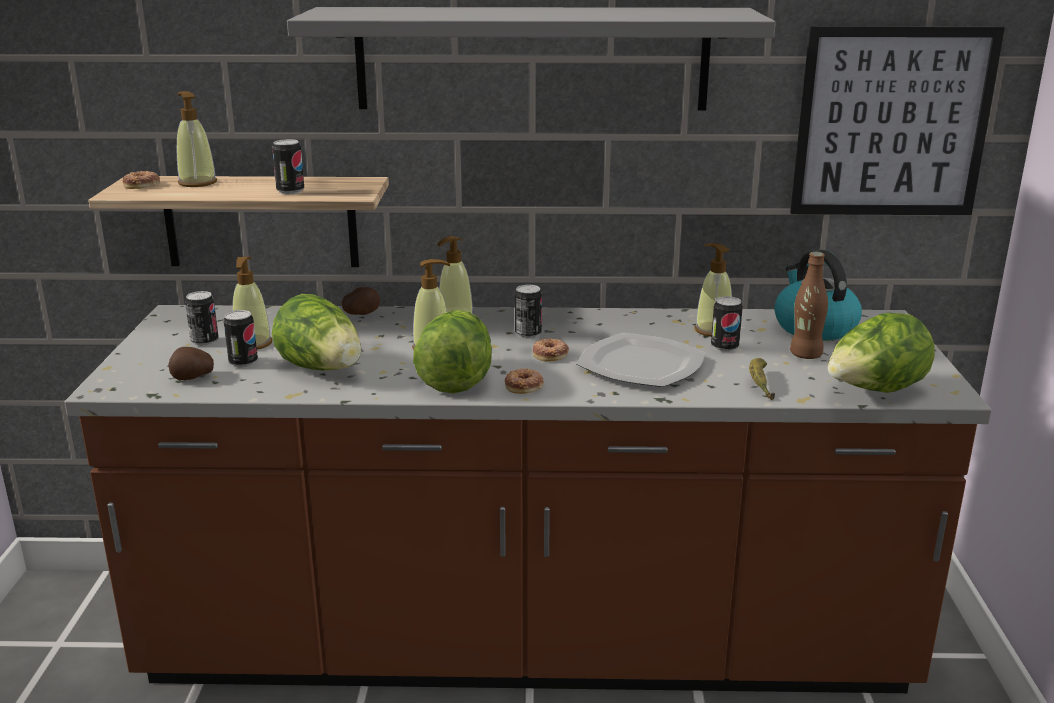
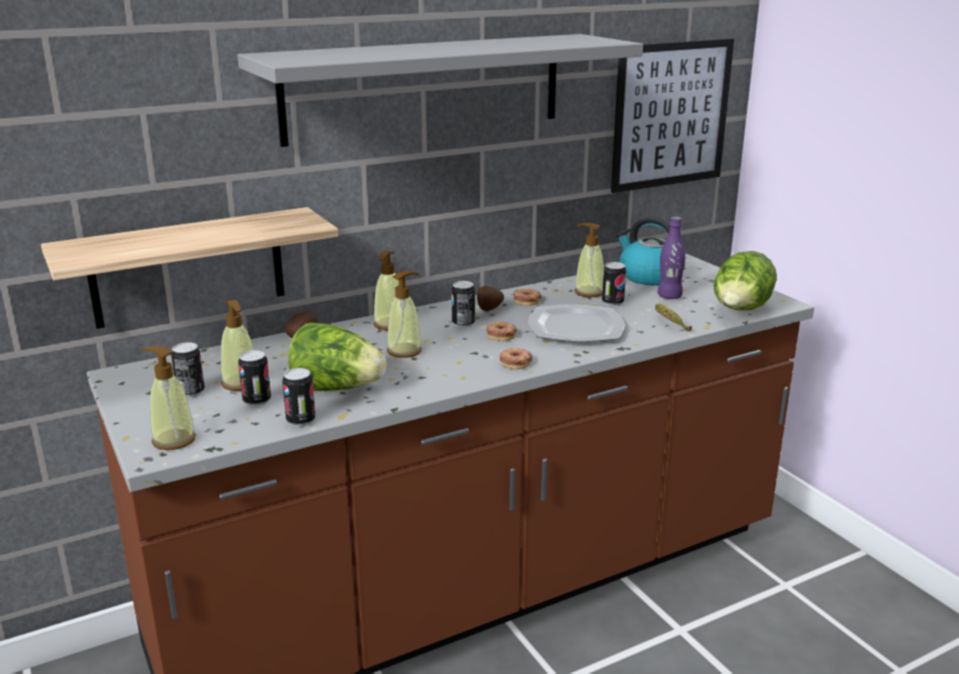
camera: 30 degrees left, 0 degrees up
donut [122,171,160,189] -> donut moved to [513,289,542,306]
potato [168,347,214,380] -> potato moved to [477,286,504,312]
soap dispenser [177,91,217,187] -> soap dispenser moved to [141,346,196,450]
can [272,139,304,194] -> can moved to [282,368,315,426]
lettuce [413,310,492,393] -> none
brown bottle [790,252,828,359] -> purple bottle [658,217,685,299]

